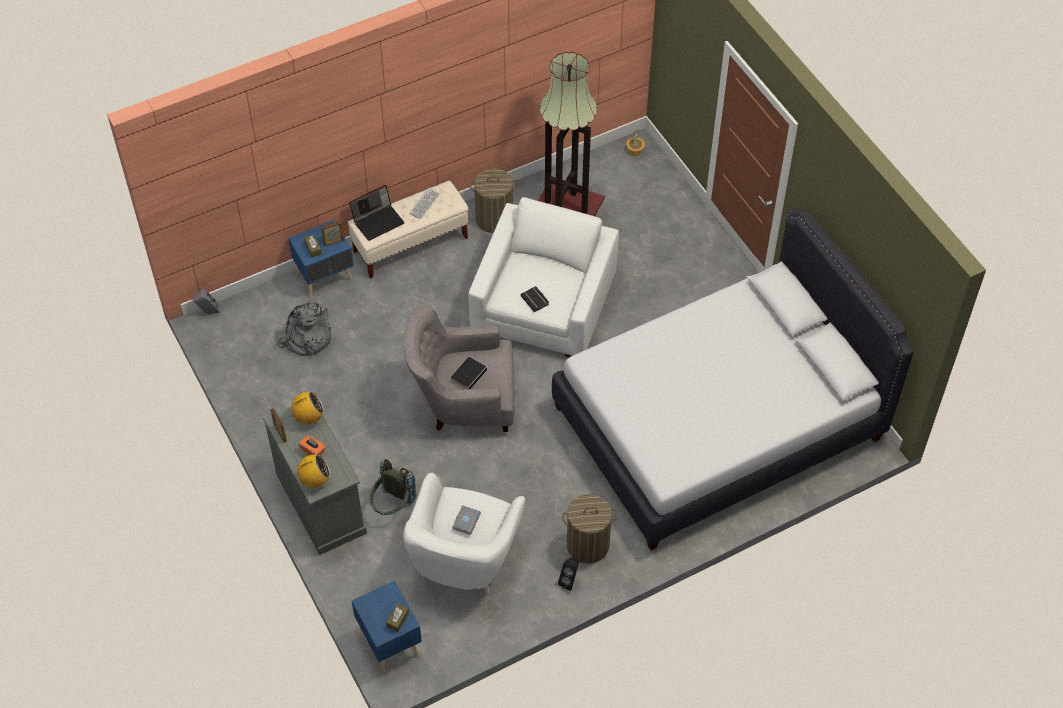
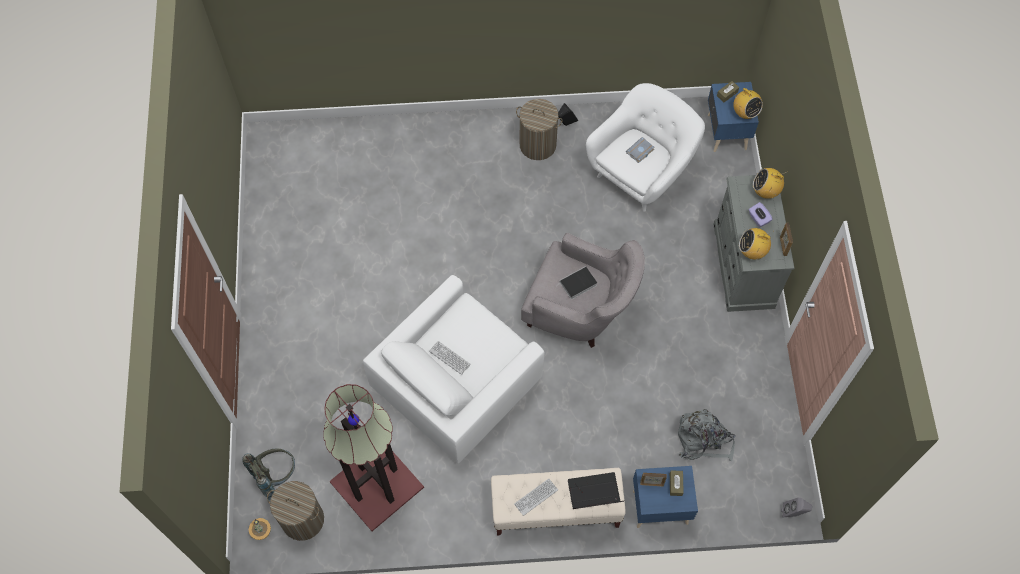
camera: 155 degrees left, 10 degrees up
orange tissue box [299,435,326,455] -> purple tissue box [749,202,773,228]
grey backpack [370,459,416,515] -> grey backpack moved to [242,448,295,501]
laundry basket [470,168,518,233] -> laundry basket moved to [267,481,324,541]
black book [520,286,549,312] -> none
white bed [552,208,914,550] -> none
none -> keyboard [429,341,471,375]
none -> radio [733,88,763,119]

